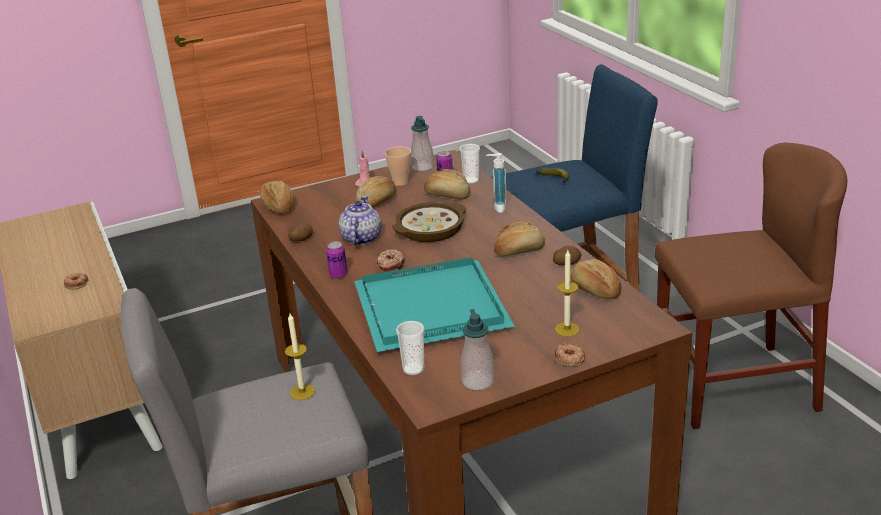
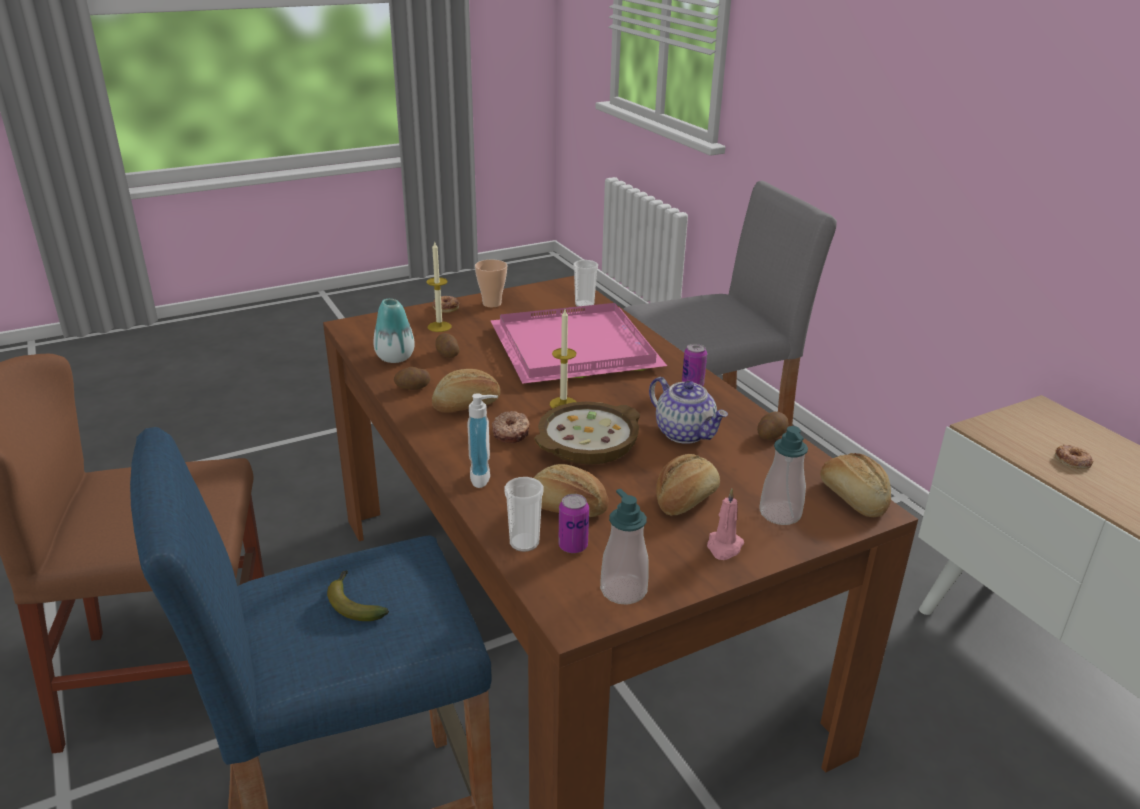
camera: 175 degrees right, 0 degrees up
candle [285,313,315,400] -> candle moved to [550,309,576,408]
teapot [339,196,381,245] -> teapot turned 45 degrees counterclockwise [649,377,728,444]
turquoise tray [354,257,515,352] -> pink tray [491,303,667,384]
donut [377,249,405,272] -> donut moved to [492,411,530,443]
cup [385,147,411,186] -> cup moved to [475,259,507,308]
soap dispenser [461,309,494,390] -> soap dispenser moved to [759,426,808,525]
bread [571,259,621,299] -> vase [373,299,415,363]
none -> potato [435,333,459,358]

